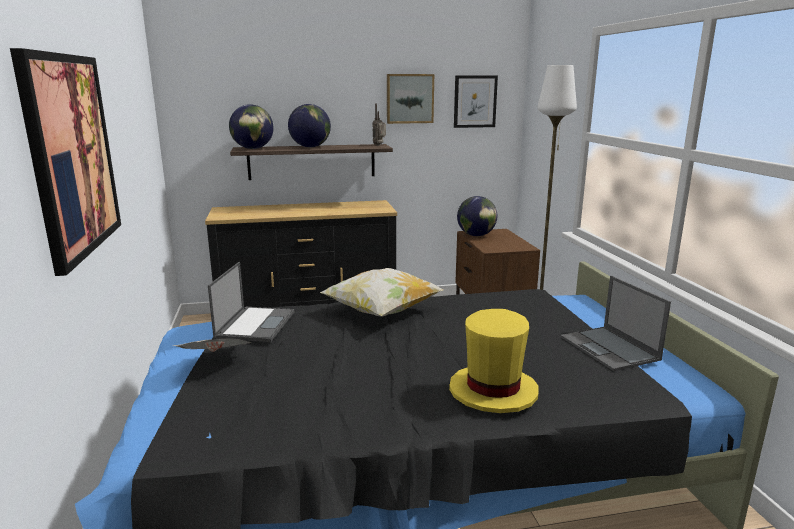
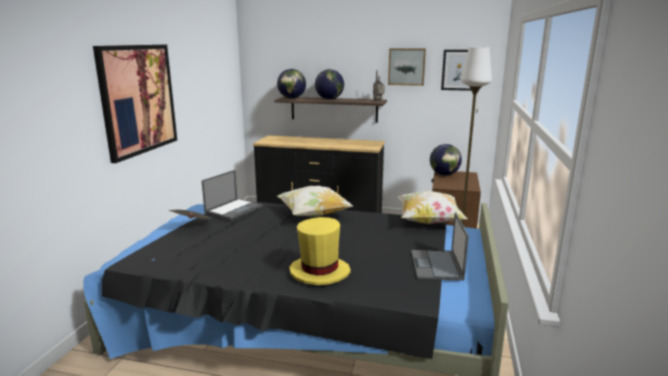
camera: 25 degrees right, 0 degrees up
none -> pillow [398,191,468,224]

